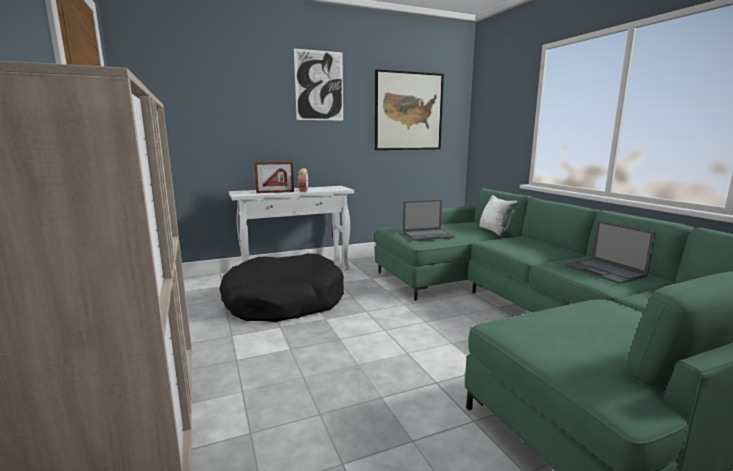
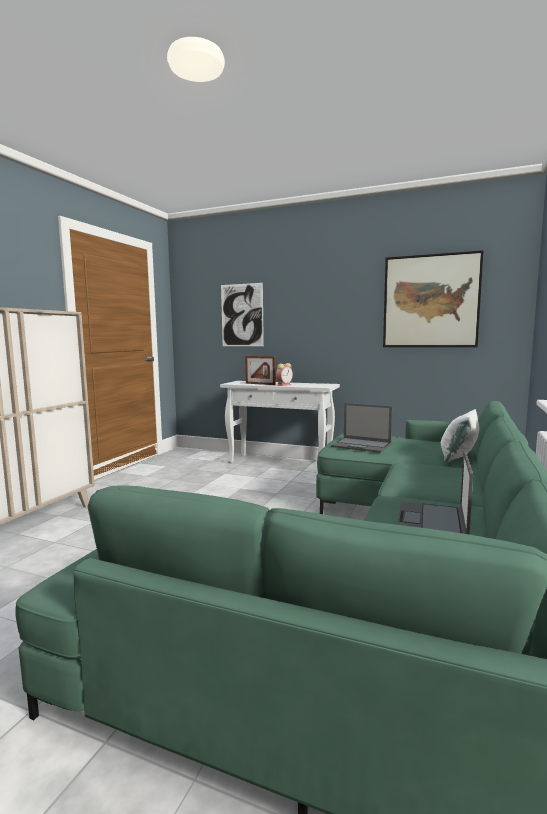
camera: 45 degrees right, 5 degrees down
black dog bed [219,253,344,322] -> none
picture [294,49,343,121] -> picture moved to [221,283,264,346]

